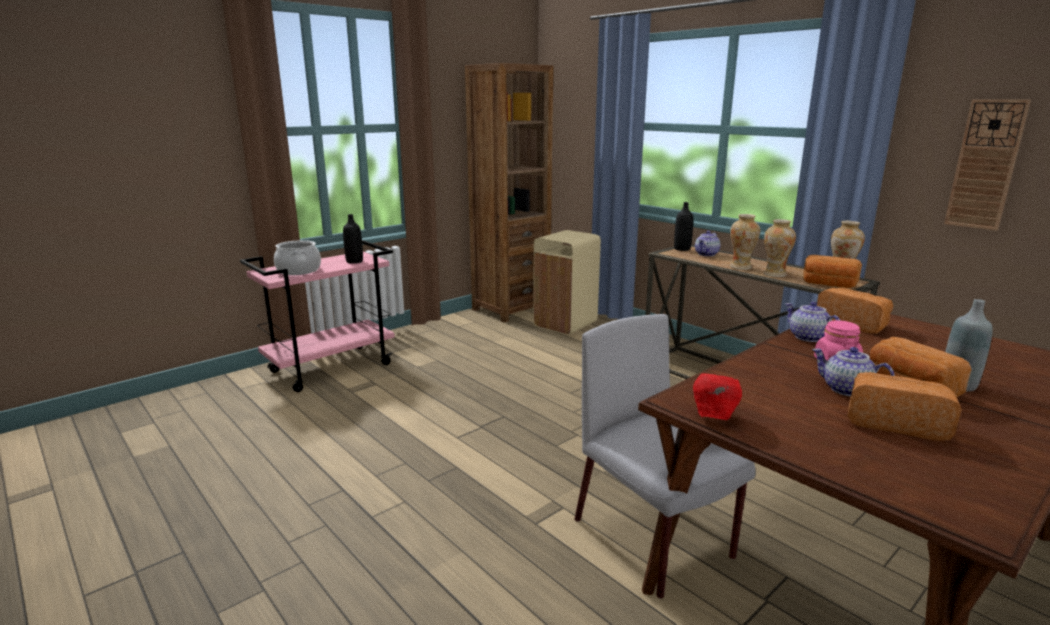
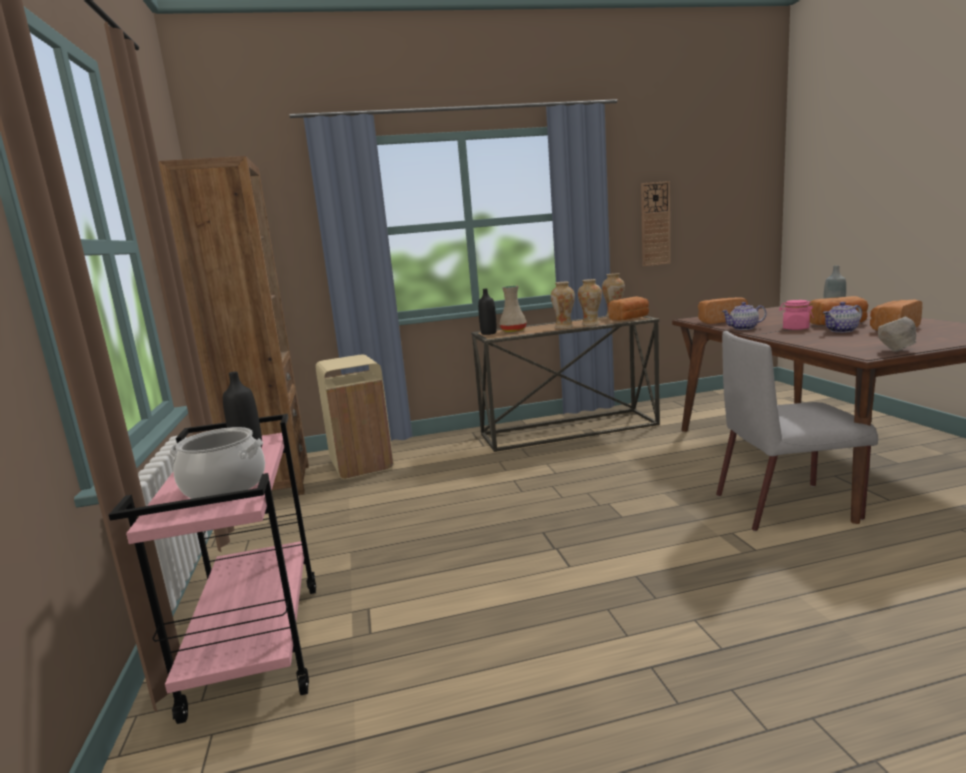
camera: 60 degrees left, 5 degrees down
red bowl [693,373,742,420] -> grey bowl [878,316,916,352]
teapot [695,231,720,256] -> beige vase [499,286,527,332]

